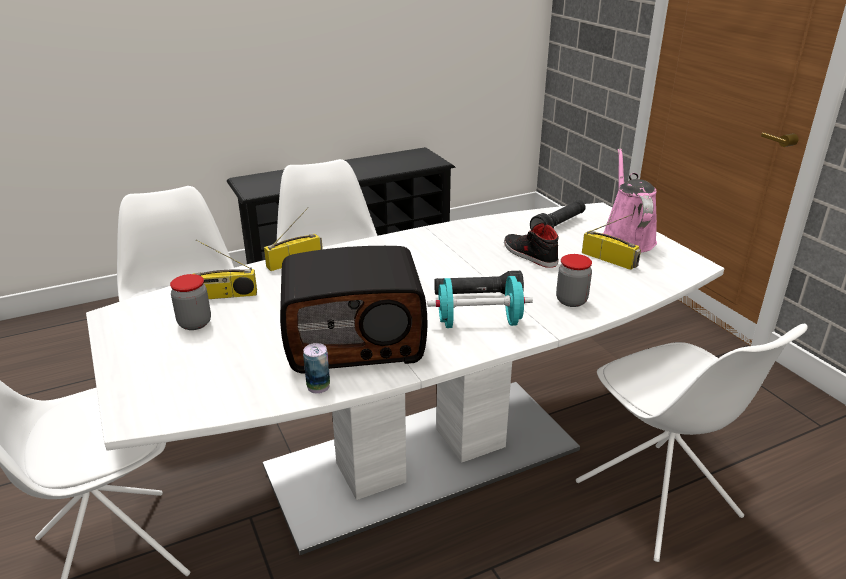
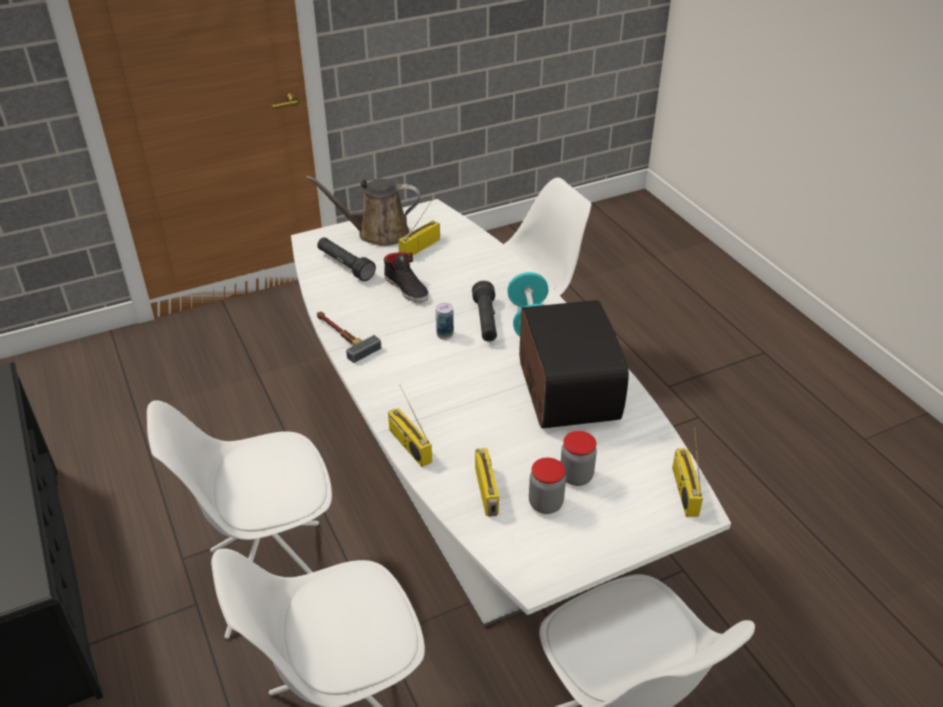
camera: 90 degrees left, 10 degrees up
can [303,343,330,394] -> can moved to [436,303,454,340]
black shoe [504,222,559,268] -> black shoe turned 90 degrees counterclockwise [384,252,429,302]
jar [556,254,592,307] -> jar moved to [561,431,597,486]
pink watering can [603,148,657,252] -> brown watering can [306,176,420,246]
none -> hammer [317,311,381,363]
none -> radio [672,427,703,517]

